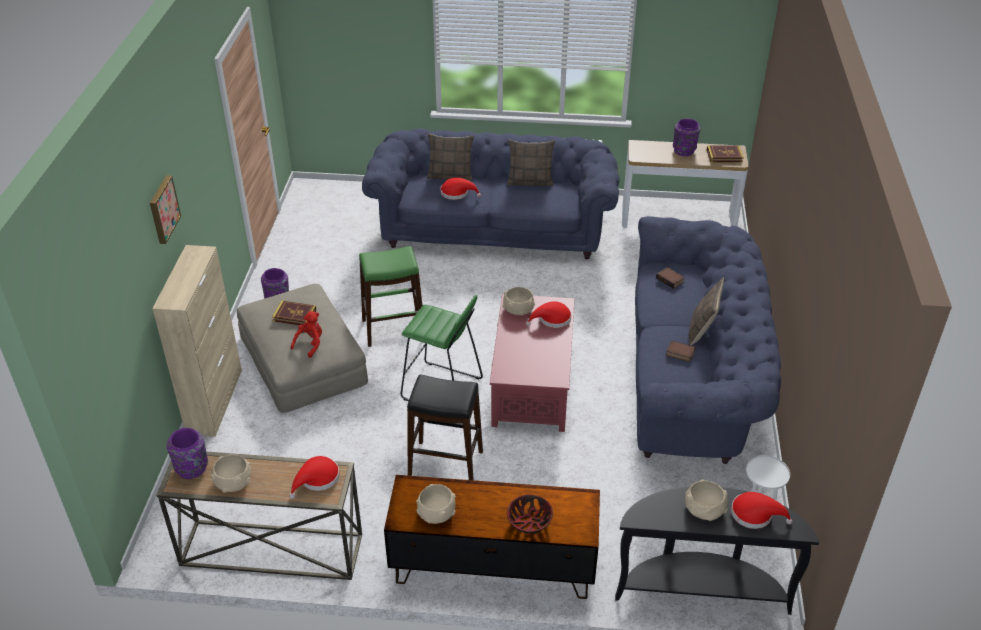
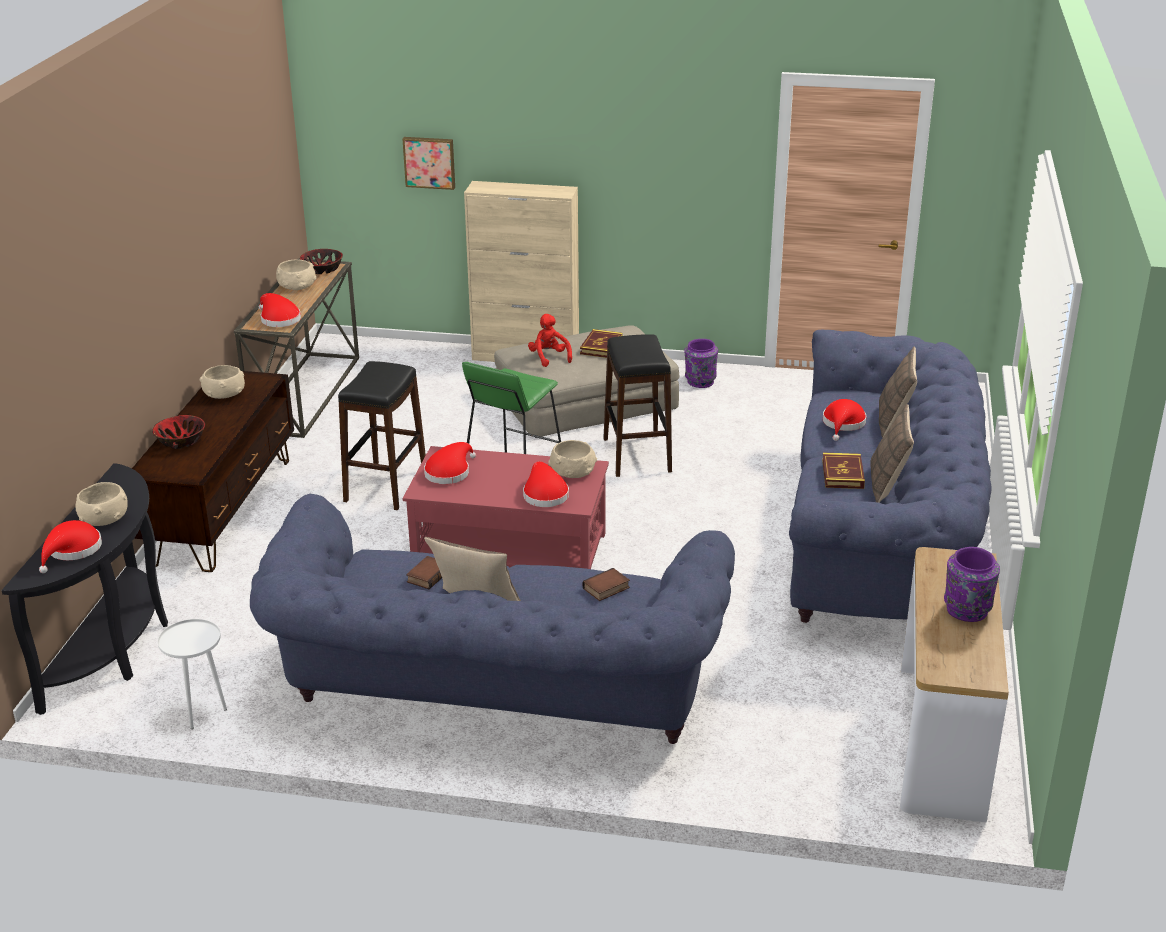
camera: 95 degrees right, 10 degrees down
picture [150,175,181,244] -> picture moved to [402,137,455,190]
purple vase [166,428,208,479] -> bowl [300,249,343,274]
red plush toy [291,311,322,358] -> red plush toy turned 150 degrees counterclockwise [528,314,572,367]
green stool [359,246,423,347] -> black stool [603,334,672,477]
book [707,145,744,162] -> book moved to [822,453,865,489]
none -> red hat [424,442,476,484]

